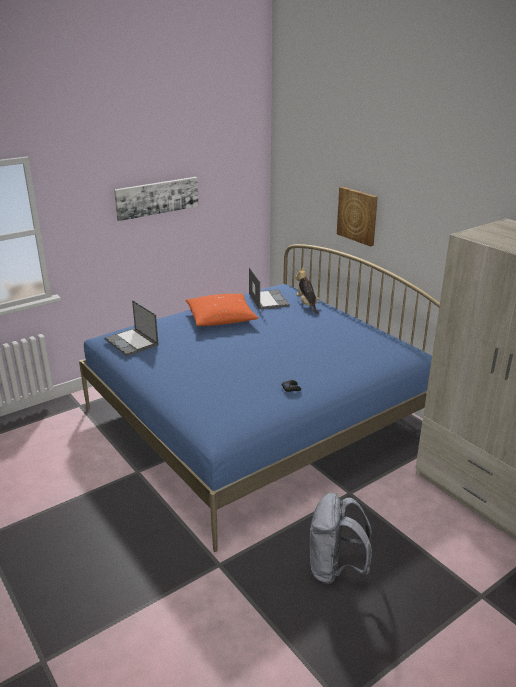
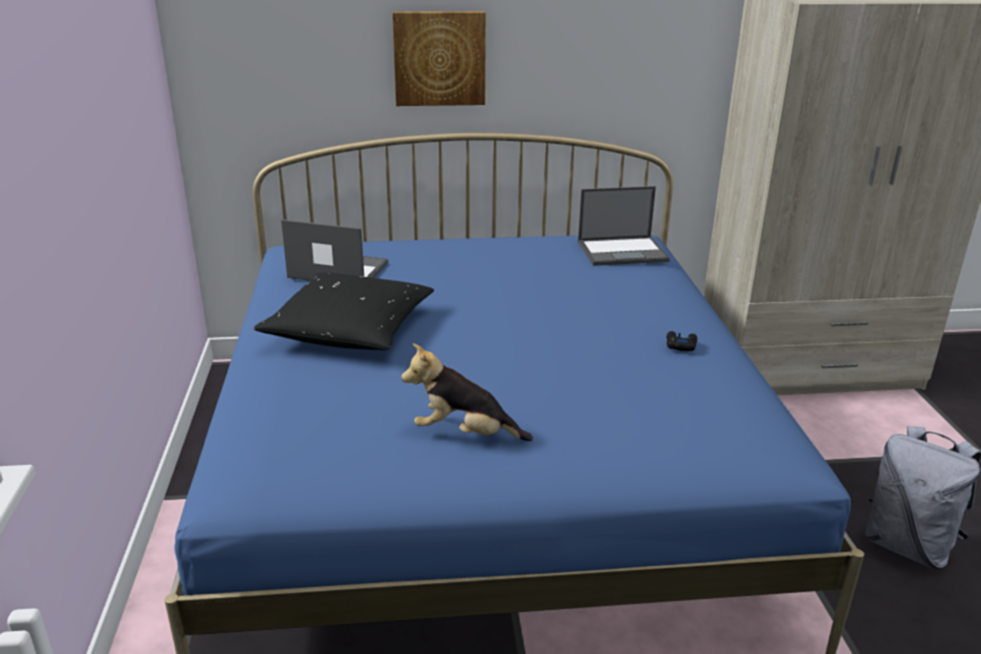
camera: 60 degrees left, 0 degrees up
laptop [105,300,159,356] -> laptop moved to [578,186,670,266]
picture [114,177,199,221] -> none
orange pillow [186,294,258,326] -> black pillow [253,272,434,350]
plush toy [295,267,320,314] -> plush toy moved to [401,343,533,441]

